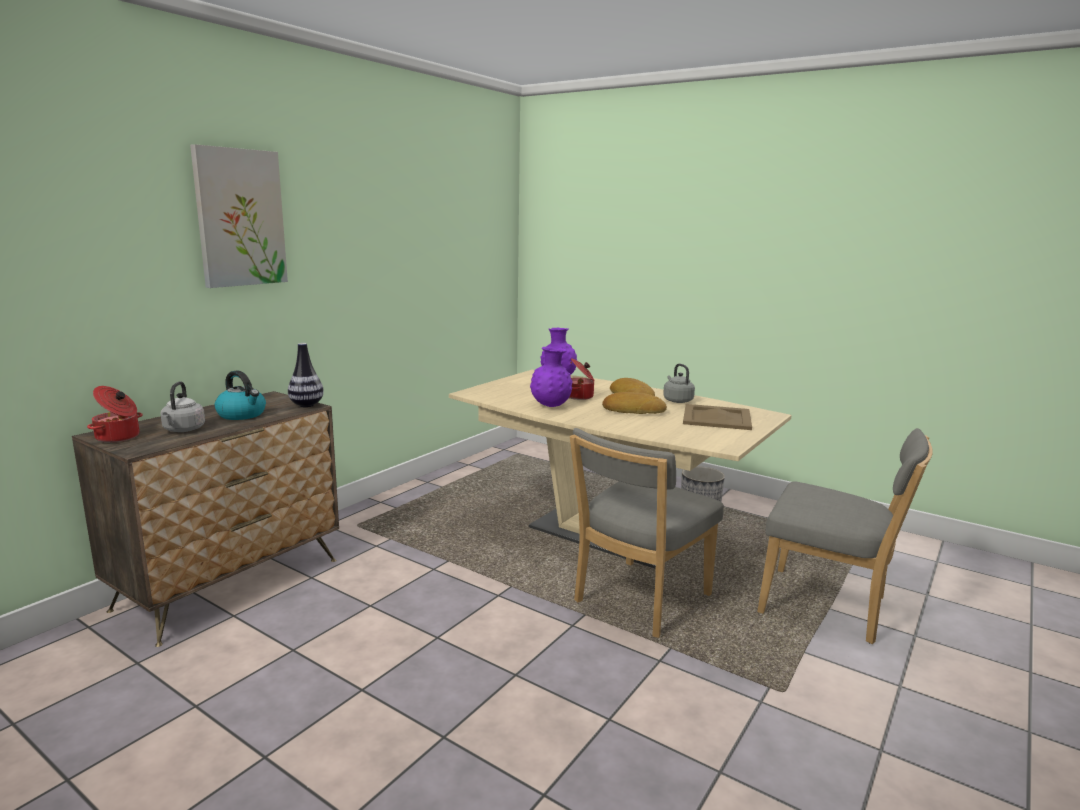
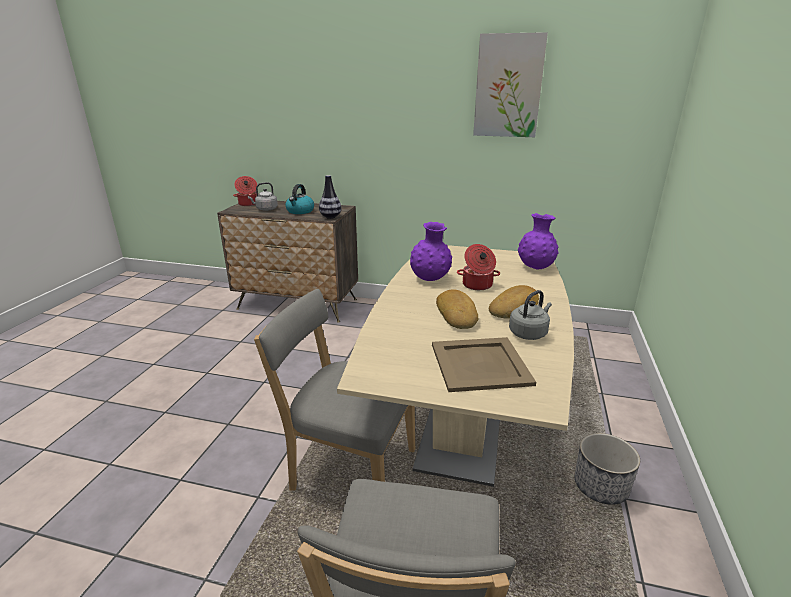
camera: 70 degrees right, 10 degrees up
picture [190,144,288,288] -> picture moved to [473,32,548,137]

